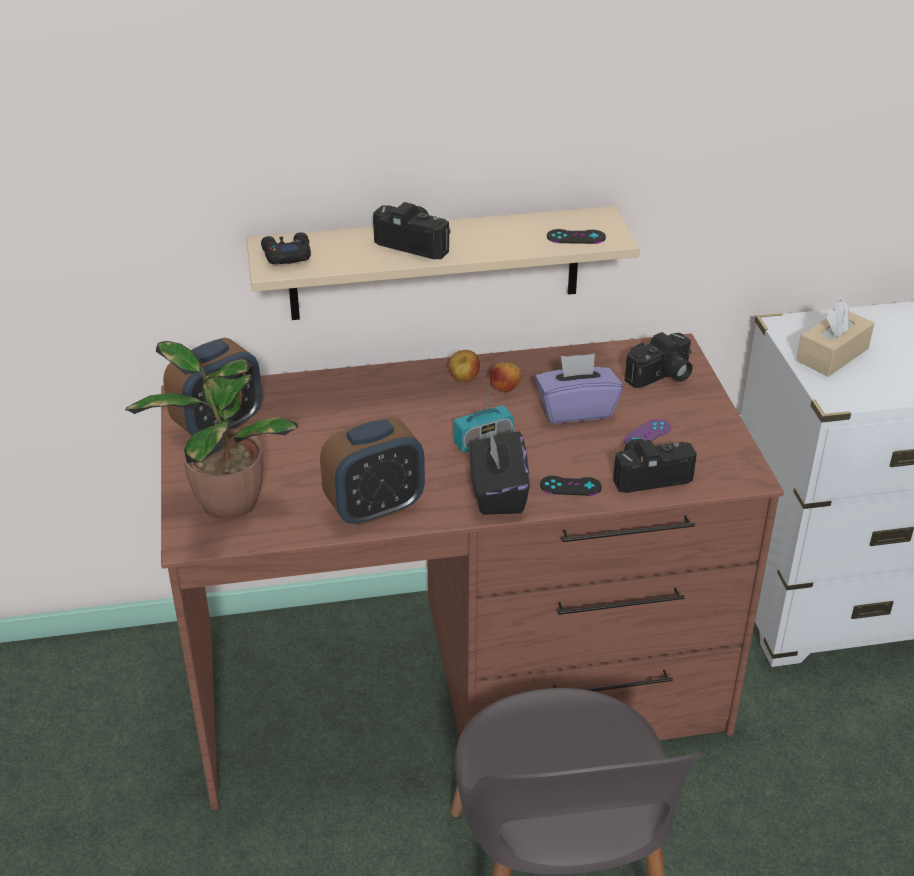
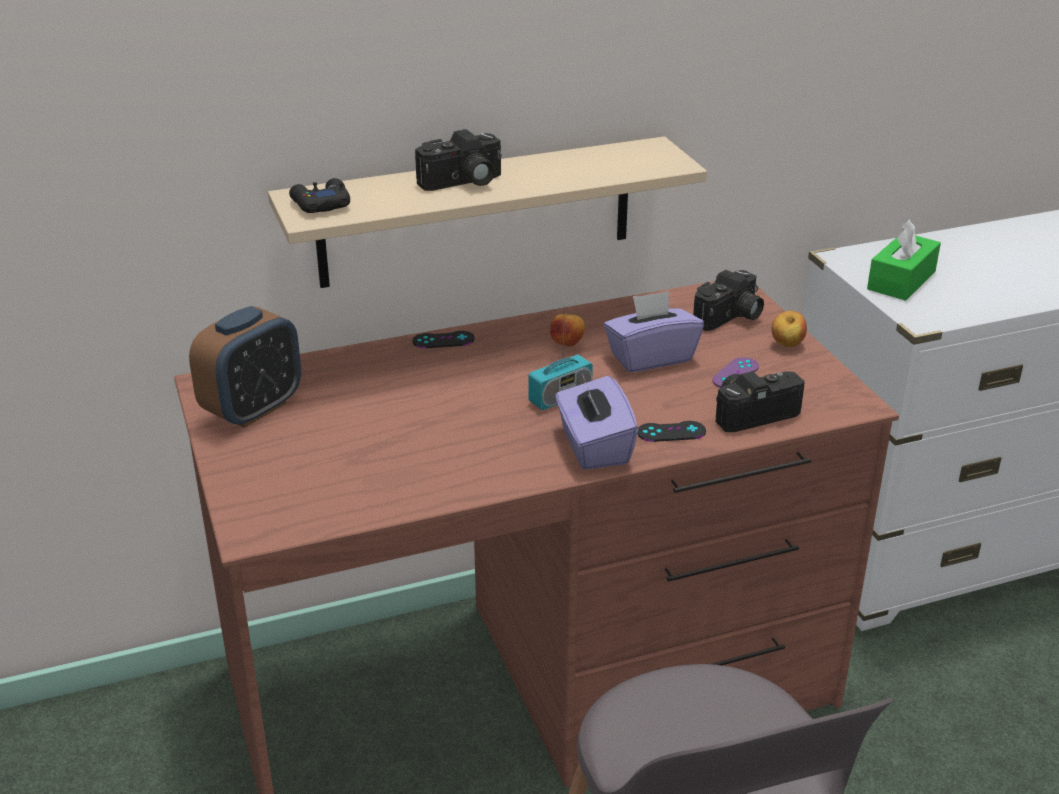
camera: 10 degrees left, 5 degrees down
potted plant [125,341,298,520] -> none
alarm clock [320,417,425,526] -> none
camera [373,202,450,259] -> camera turned 135 degrees clockwise [415,129,502,191]
apple [449,350,480,382] -> apple moved to [772,311,807,347]
black tissue box [469,430,530,515] -> purple tissue box [555,374,638,470]
black game controller [547,229,606,244] -> black game controller moved to [413,331,475,348]
beige tissue box [796,300,874,377] -> green tissue box [867,219,941,301]

